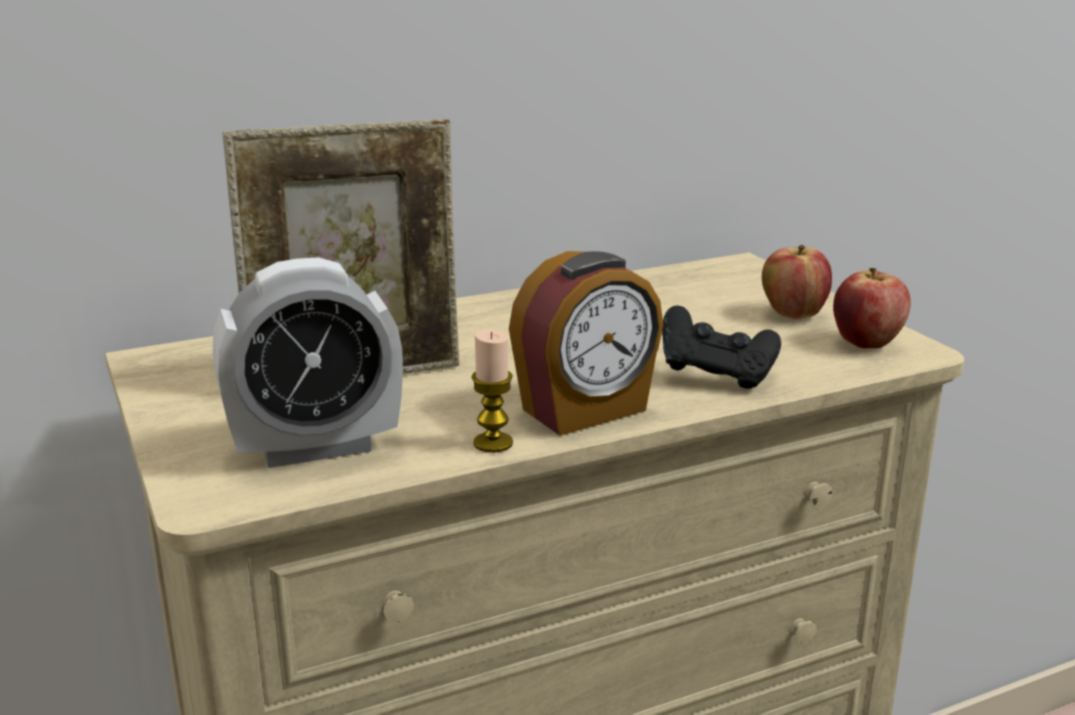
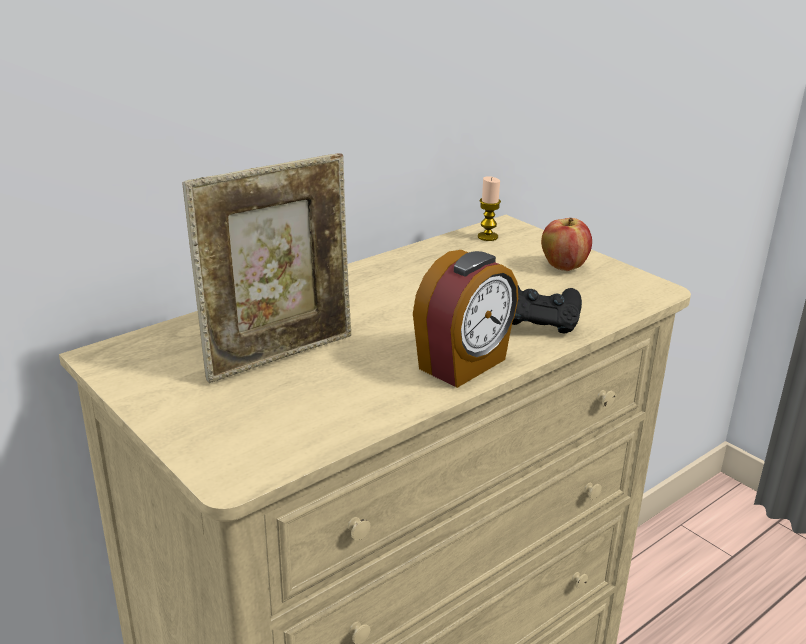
camera: 15 degrees left, 5 degrees up
alarm clock [213,257,403,468] -> none
candle [471,329,513,453] -> candle moved to [478,176,501,241]
apple [833,268,911,348] -> none

